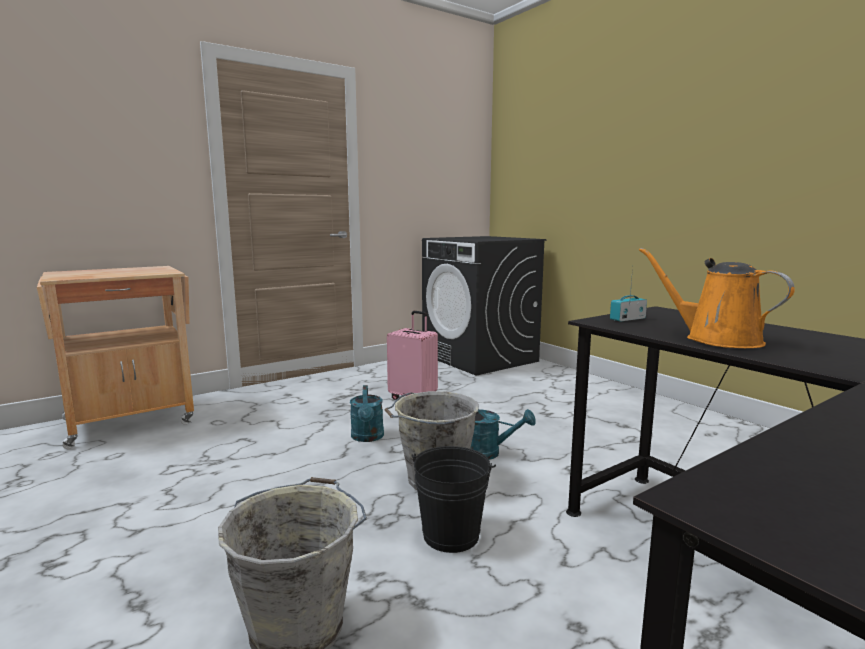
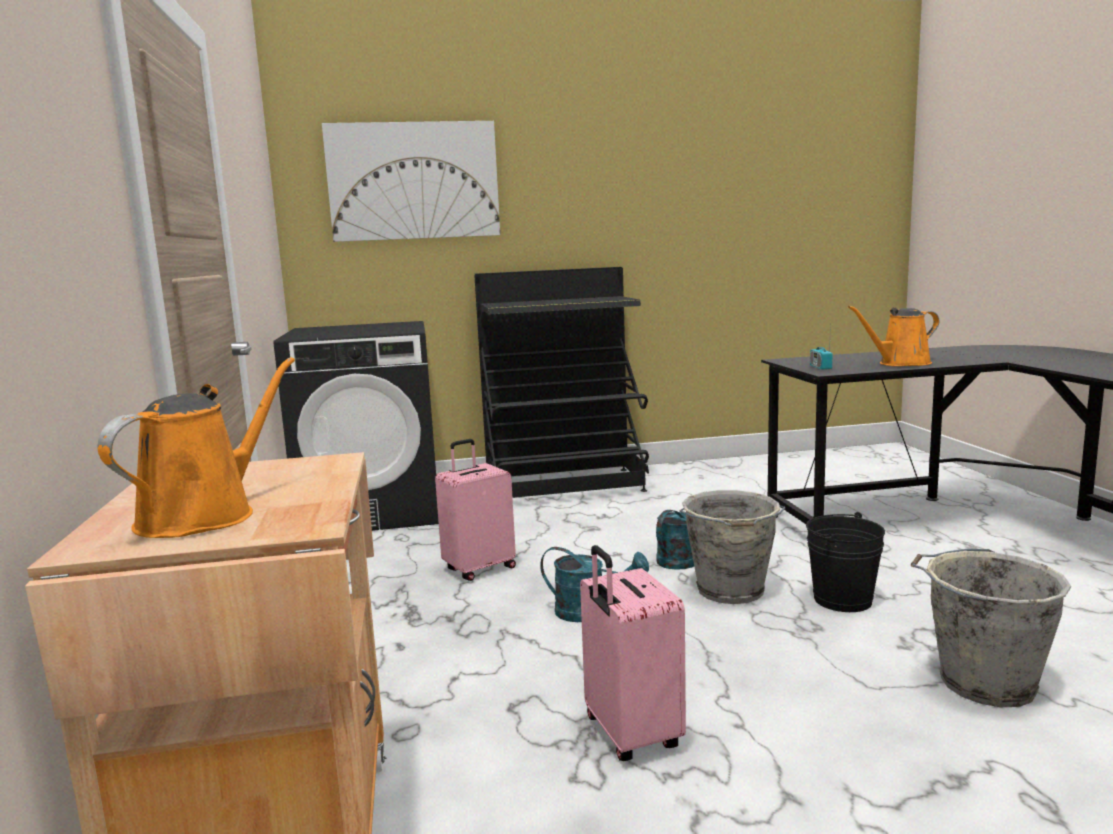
camera: 65 degrees left, 0 degrees up
none -> orange watering can [98,357,295,538]
none -> picture [322,121,500,242]
none -> black shoe rack [474,267,649,498]
none -> pink suitcase [580,545,686,761]

